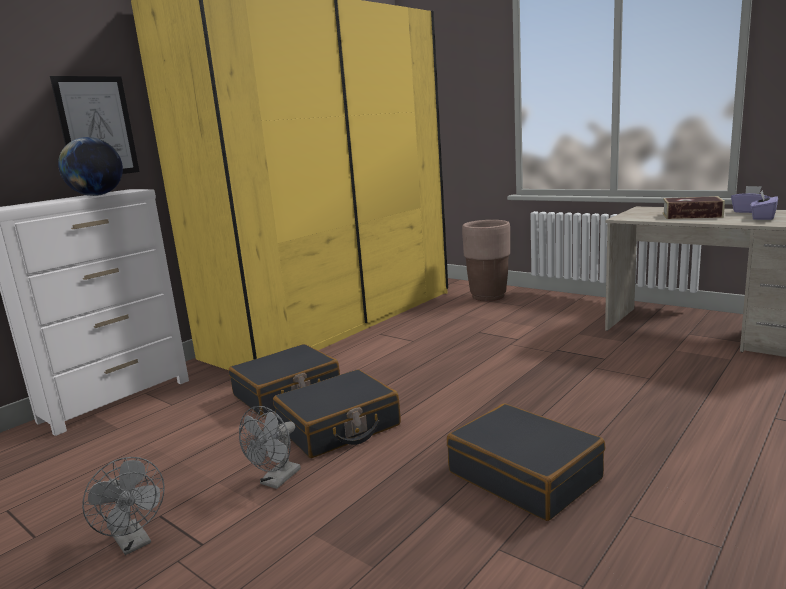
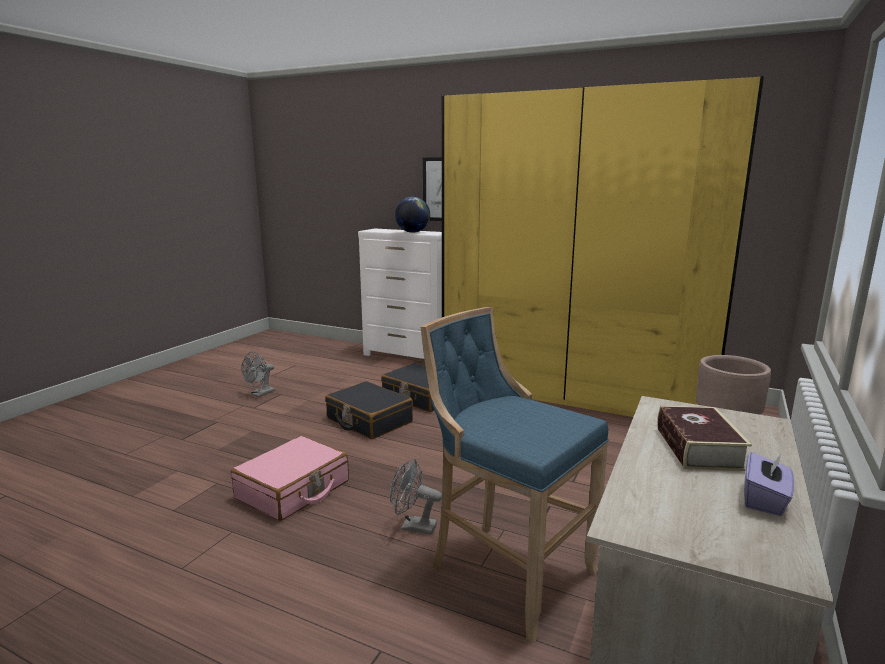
camera: 75 degrees right, 0 degrees up
grey fan [239,406,301,489] -> grey fan moved to [390,459,442,535]
black suitcase [447,404,605,521] -> pink suitcase [231,436,349,521]
purple tissue box [751,190,778,220] -> none
none -> blue stool [420,307,609,643]

